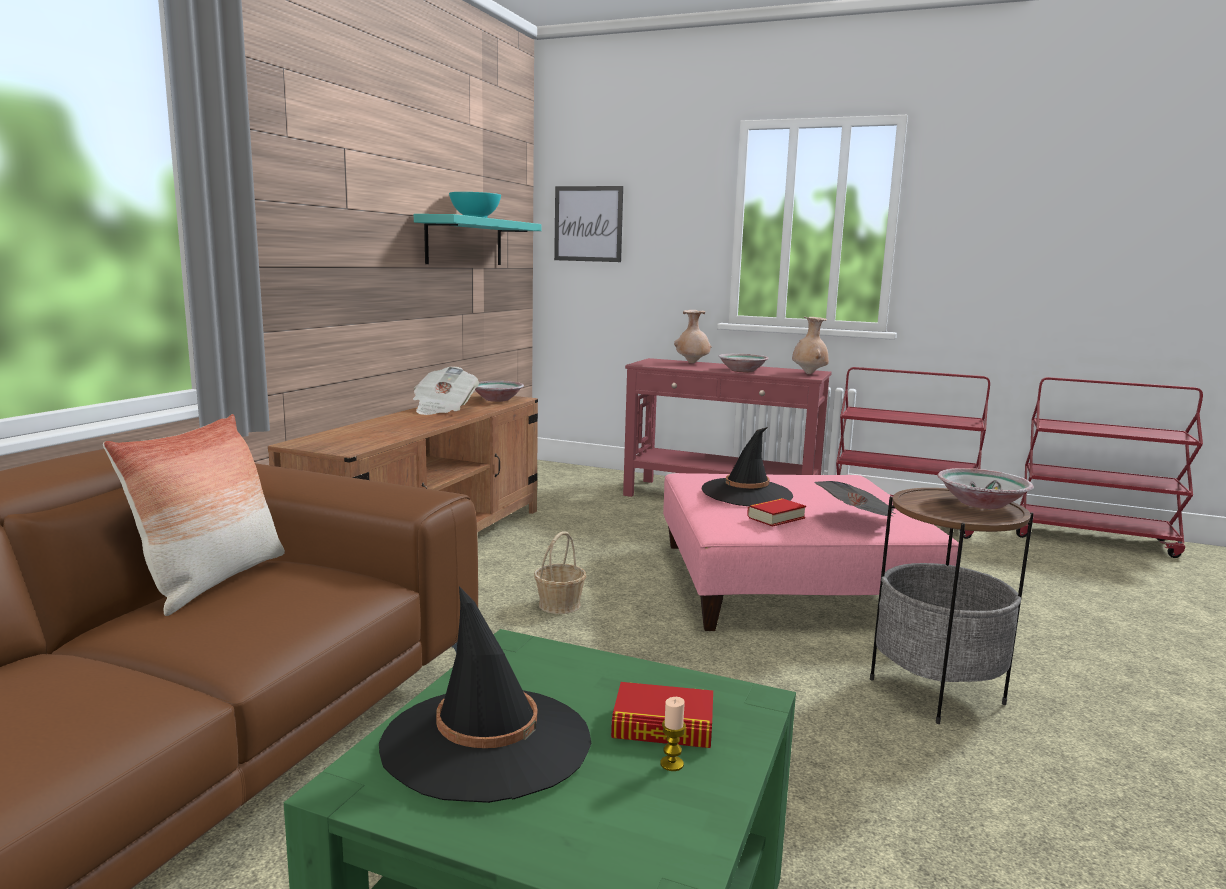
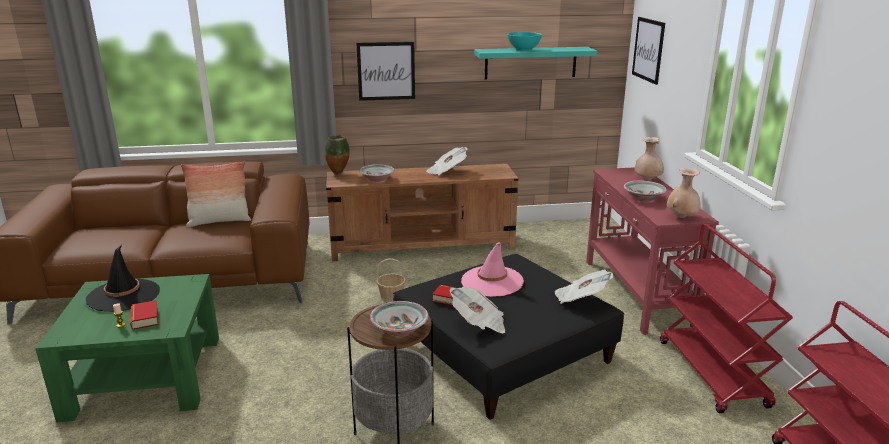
camera: 60 degrees right, 10 degrees up
bowl [475,381,524,402] -> bowl moved to [359,164,394,182]
pink ottoman [663,473,959,631] -> black ottoman [393,254,624,420]
black hat [701,427,793,506] -> pink hat [461,243,524,297]
none -> vase [325,135,350,174]
none -> picture [356,42,415,101]
none -> newspaper [555,270,613,304]

